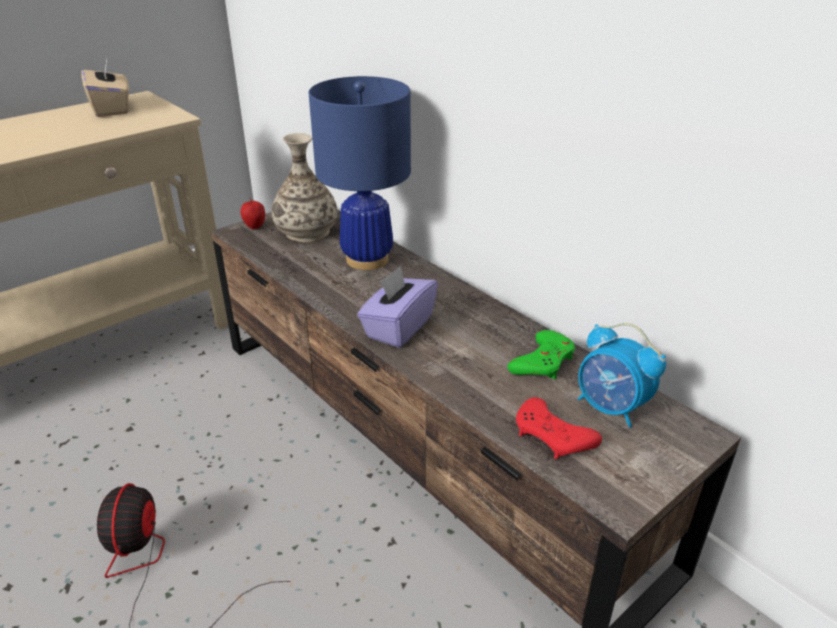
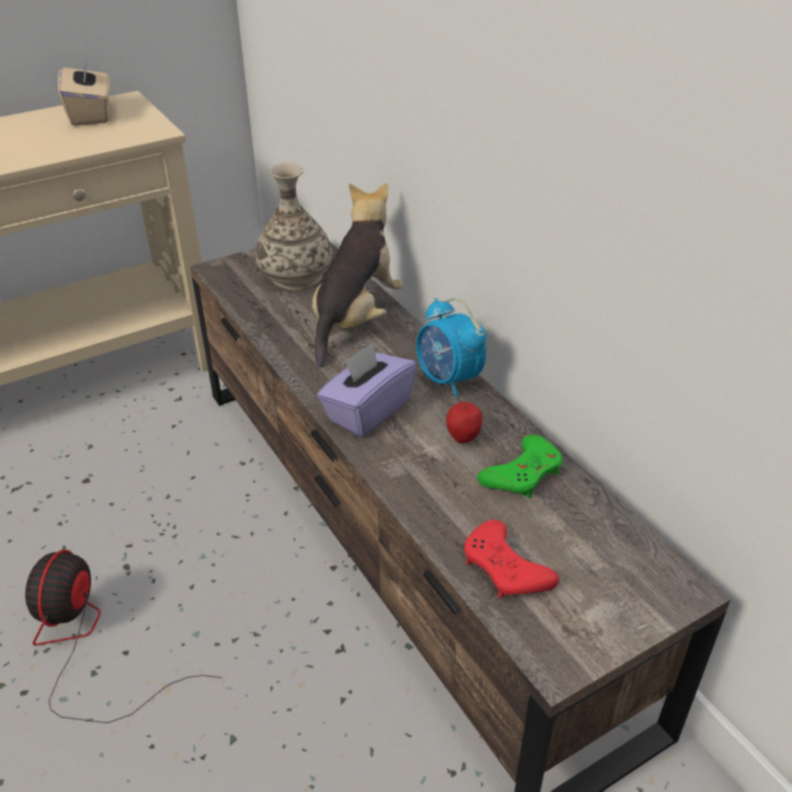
camera: 10 degrees right, 5 degrees up
apple [241,197,265,229] -> apple moved to [446,400,482,444]
blue table lamp [308,76,411,270] -> plush toy [312,183,403,367]
alarm clock [578,323,666,428] -> alarm clock moved to [416,298,487,398]

